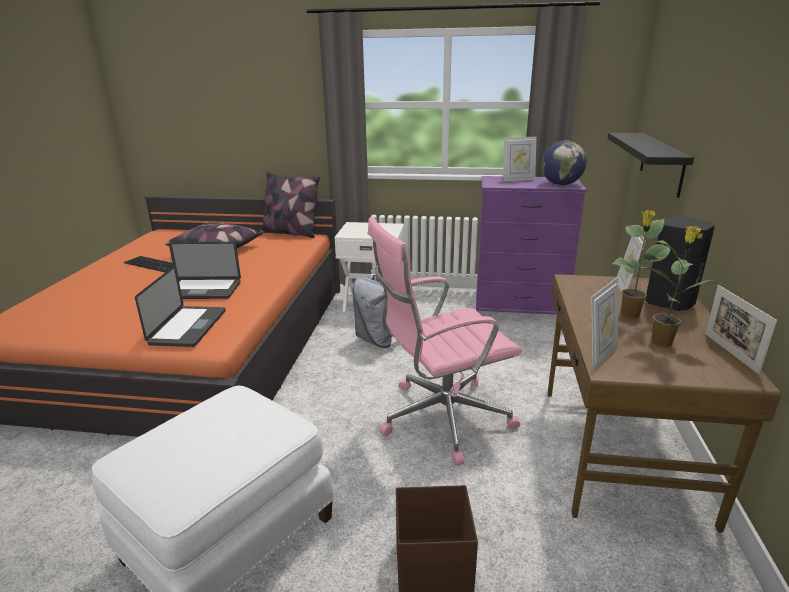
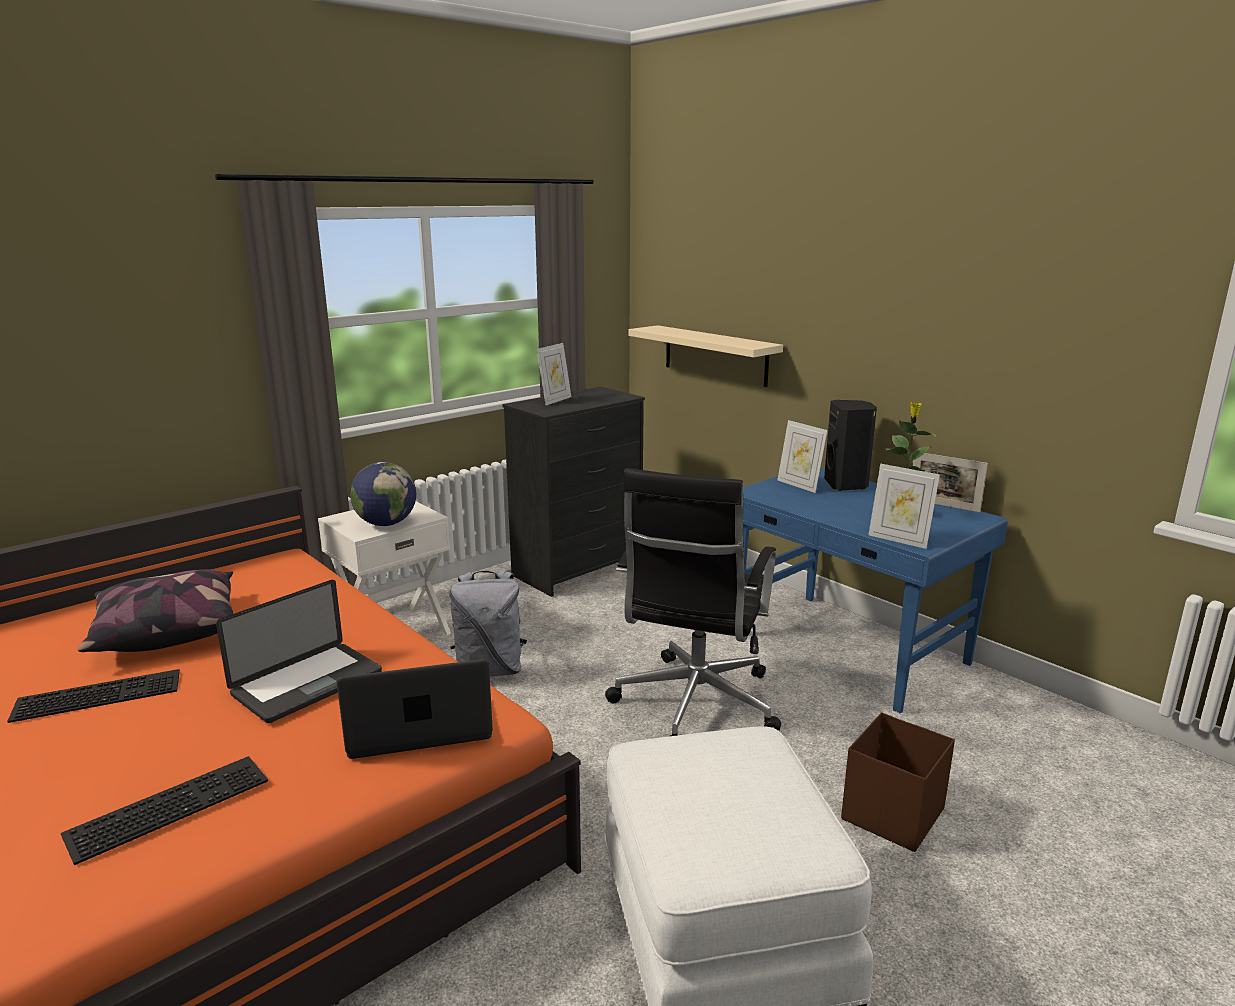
camera: 50 degrees left, 5 degrees down
laptop [135,266,226,347] -> laptop turned 60 degrees counterclockwise [337,659,493,759]
pillow [260,172,320,238] -> none
pink office chair [368,217,522,466] -> black office chair [605,468,781,736]
purple dresser [476,176,587,315] -> black dresser [503,386,645,597]
globe [541,140,587,185] -> globe moved to [350,462,416,526]
brown desk [548,274,781,533] -> blue desk [743,468,1008,713]
picture frame [591,278,618,372] -> picture frame turned 135 degrees clockwise [869,464,940,549]
black shelf [608,133,694,198] -> beige shelf [628,325,783,387]
potted plant [612,210,671,318] -> none
none -> keyboard [61,756,268,865]

